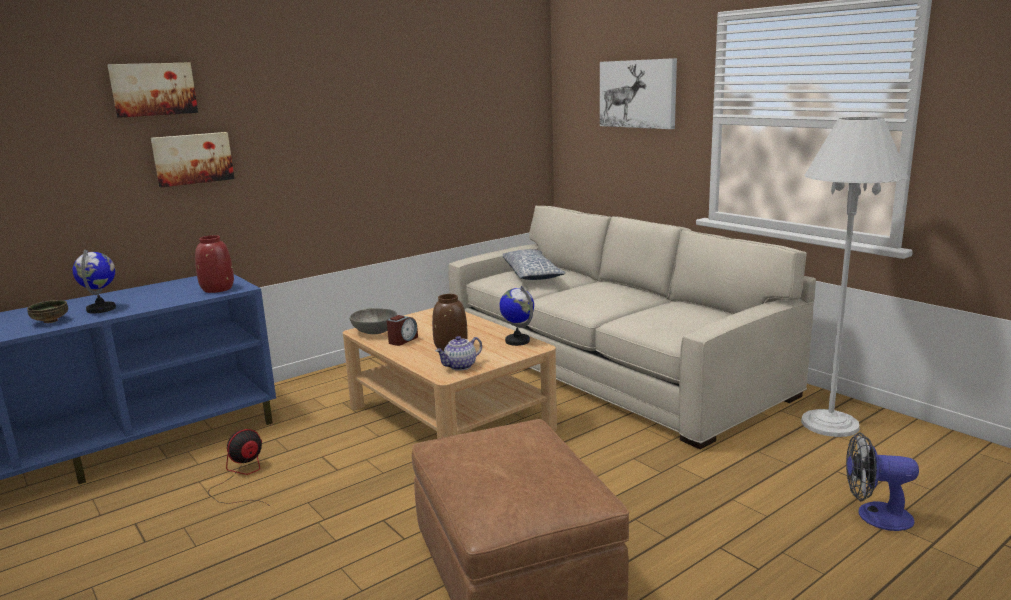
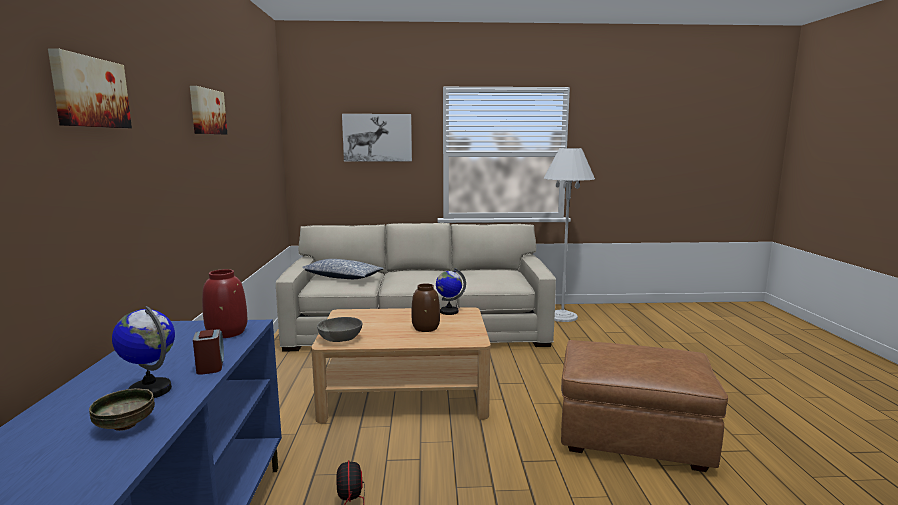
camera: 55 degrees left, 5 degrees down
picture [151,132,234,187] -> picture moved to [190,86,227,135]
alarm clock [387,315,418,346] -> alarm clock moved to [193,329,224,375]
teapot [436,336,482,371] -> none
fan [846,432,919,531] -> none

